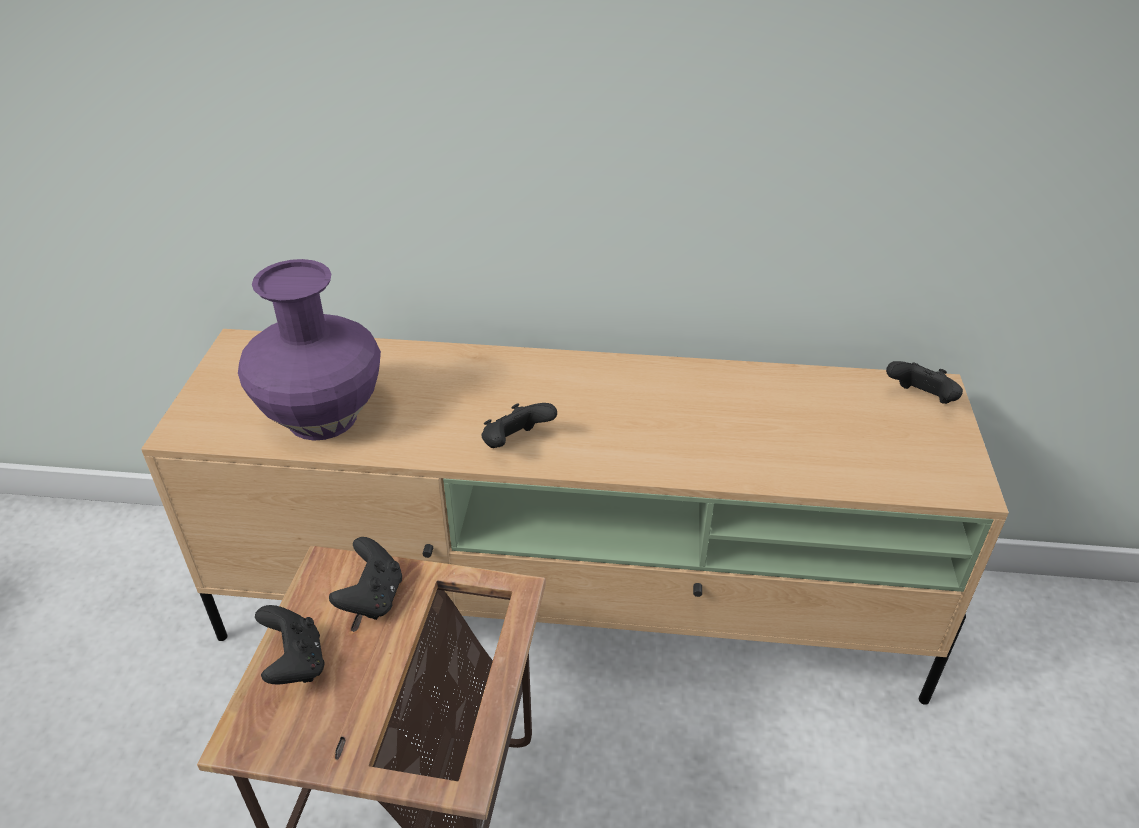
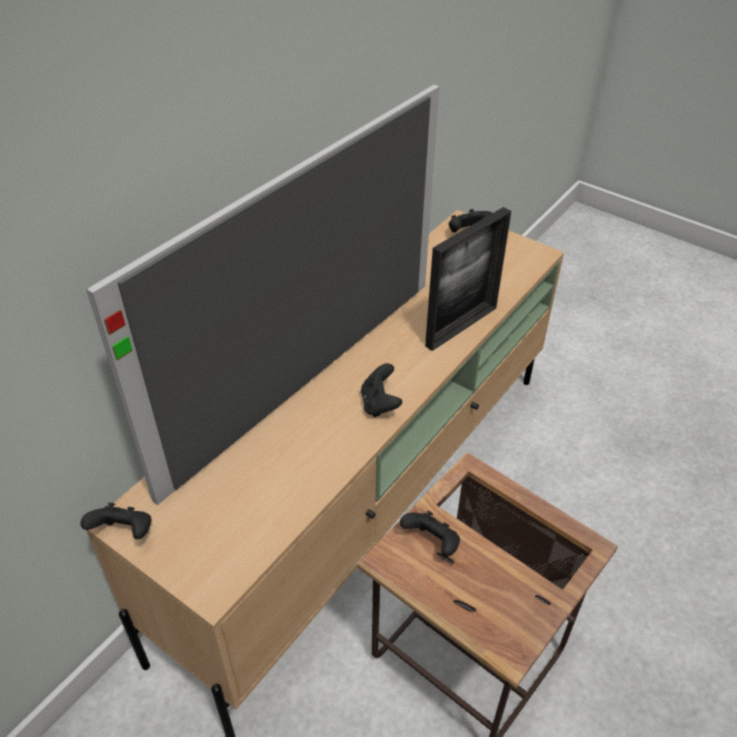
camera: 60 degrees left, 5 degrees up
purple vase [238,259,381,440] -> none
black game controller [255,605,324,684] -> black game controller moved to [80,503,151,539]
none -> television [86,84,440,505]
none -> picture frame [425,207,511,351]

